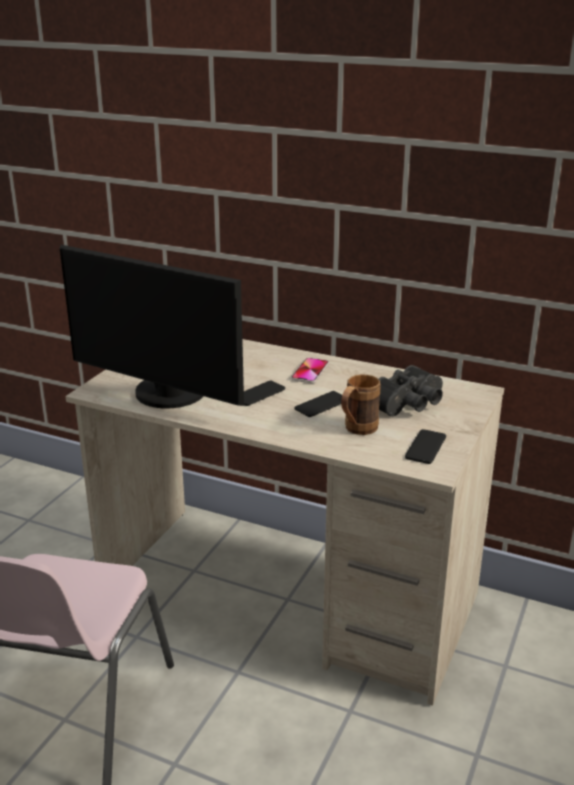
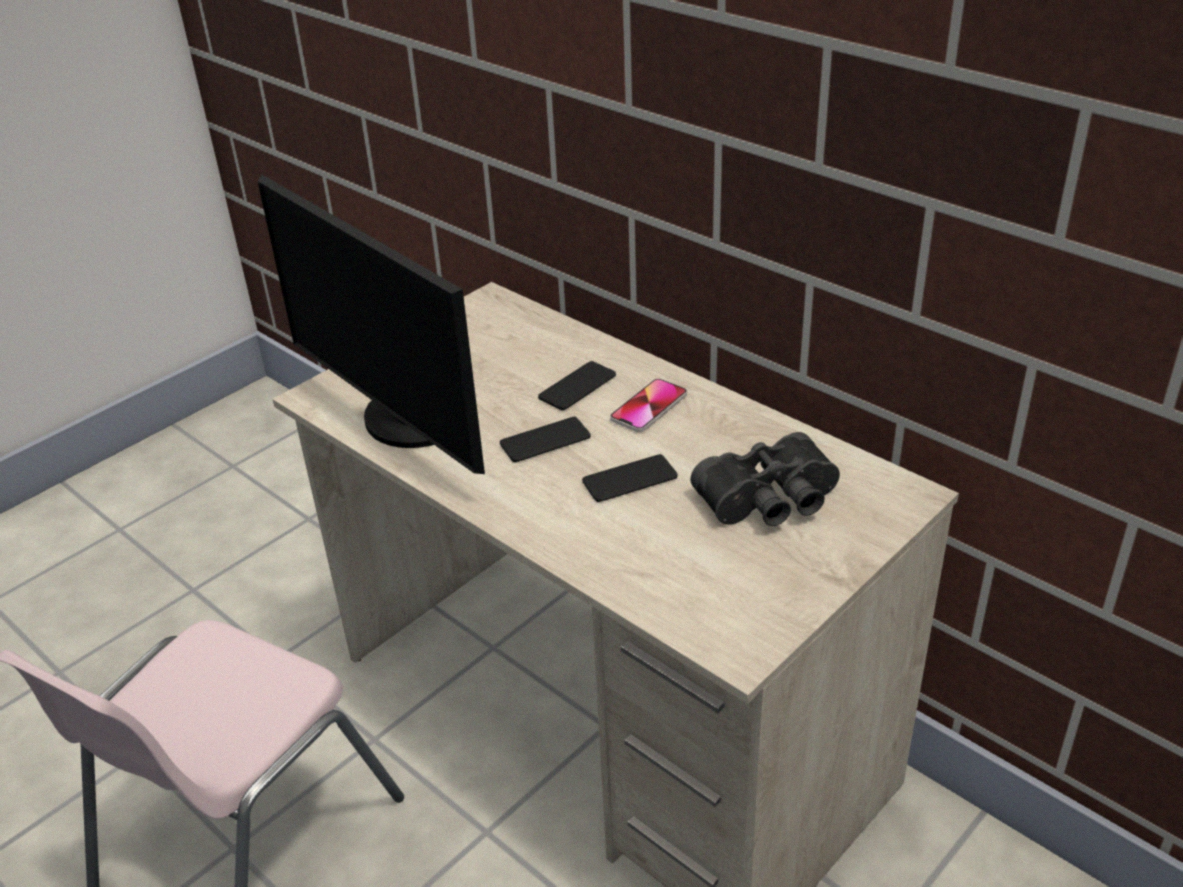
camera: 20 degrees right, 10 degrees up
brown mug [341,375,381,435] -> none
phone [405,429,446,464] -> phone moved to [538,361,616,410]

